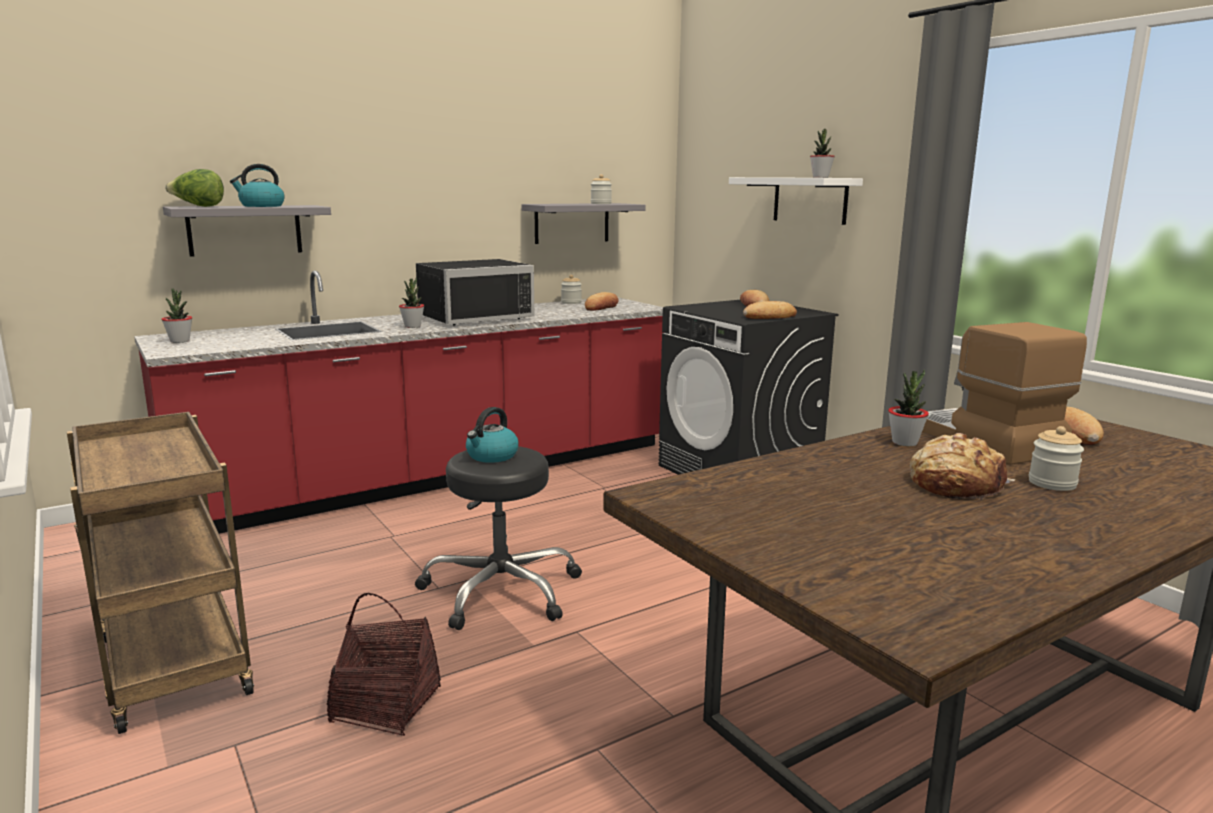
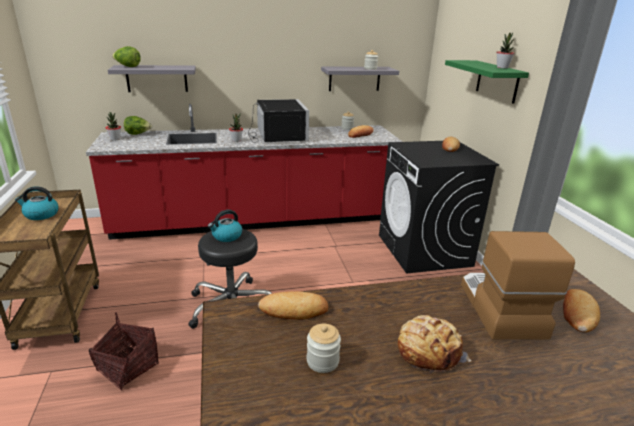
camera: 20 degrees right, 10 degrees up
kettle [230,164,285,207] -> kettle moved to [15,186,59,220]
black microwave [416,259,534,325] -> black microwave turned 90 degrees counterclockwise [248,99,309,143]
white shelf [729,177,863,225] -> green shelf [445,60,529,104]
bread [743,301,797,319] -> bread moved to [258,291,328,320]
potted plant [888,369,929,446] -> none
jar [1029,426,1084,491] -> jar moved to [307,324,341,373]
none -> lettuce [124,116,152,135]

